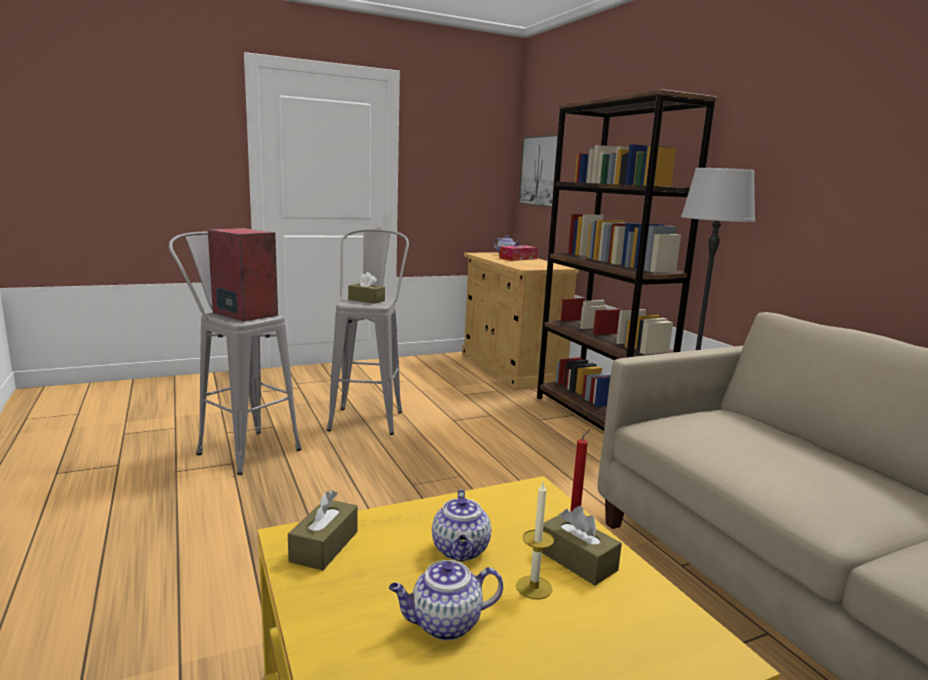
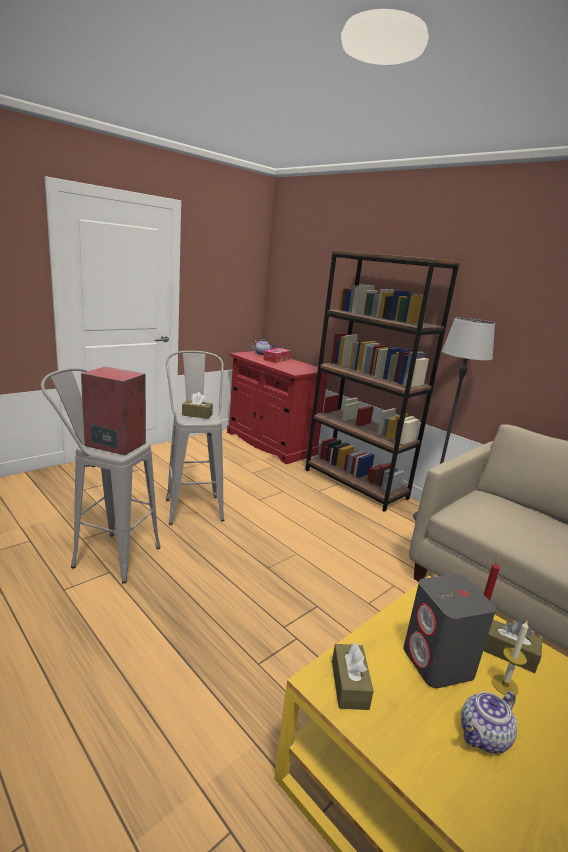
camera: 20 degrees left, 5 degrees up
teapot [432,489,491,561] -> grey speaker [403,574,496,688]
beige cabinet [462,252,579,390] -> red cabinet [227,351,329,464]
picture [518,134,558,208] -> none

